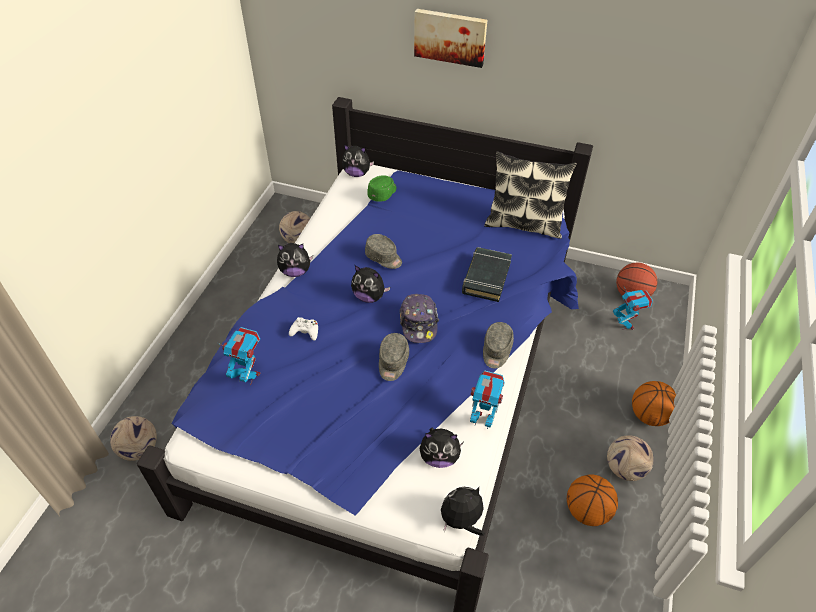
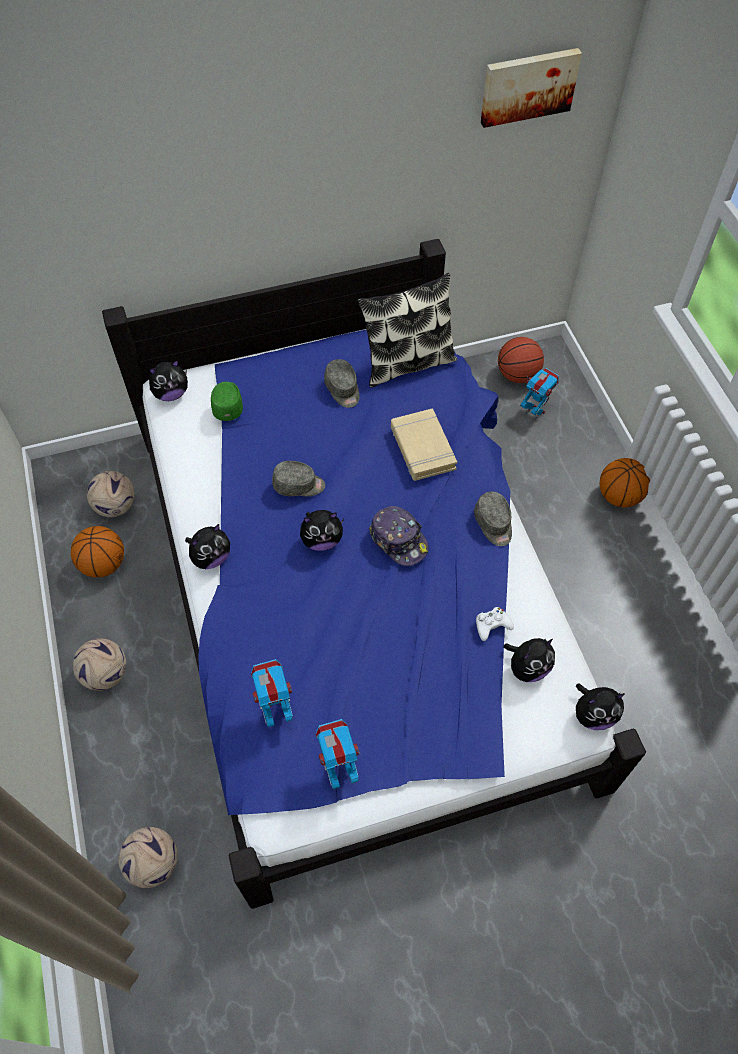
camera: 35 degrees left, 10 degrees up
white game controller [289,317,318,340] -> white game controller moved to [476,607,514,641]
grey cap [379,333,409,381] -> grey cap moved to [324,359,359,408]
picture [414,9,487,68] -> picture moved to [481,48,582,128]
plush toy [441,487,485,536] -> plush toy turned 135 degrees counterclockwise [576,684,625,730]
black book [462,247,512,302] -> beige book [391,408,457,481]
toy robot [470,370,505,429] -> toy robot moved to [316,719,360,789]
basketball [567,474,618,526] -> basketball moved to [71,526,124,578]
football [607,435,654,481] -> football moved to [73,638,126,691]

